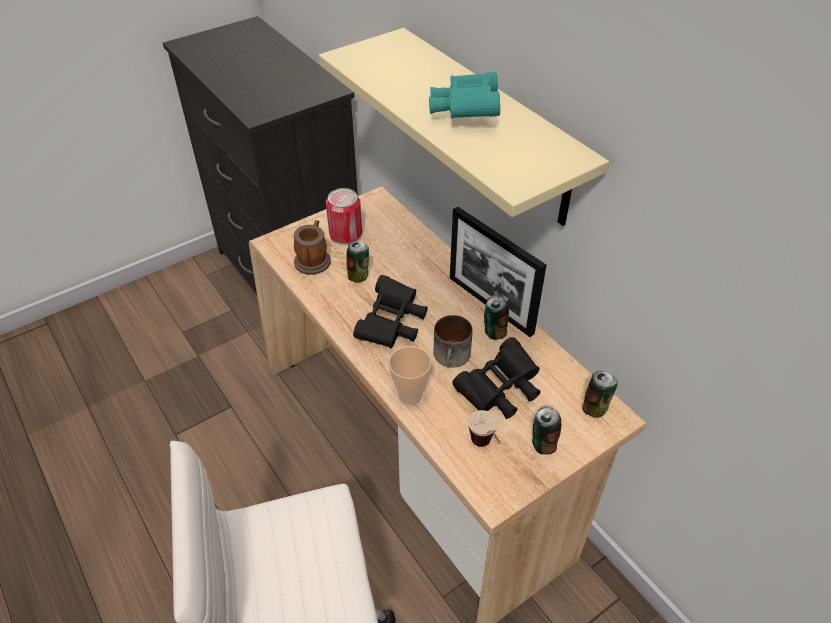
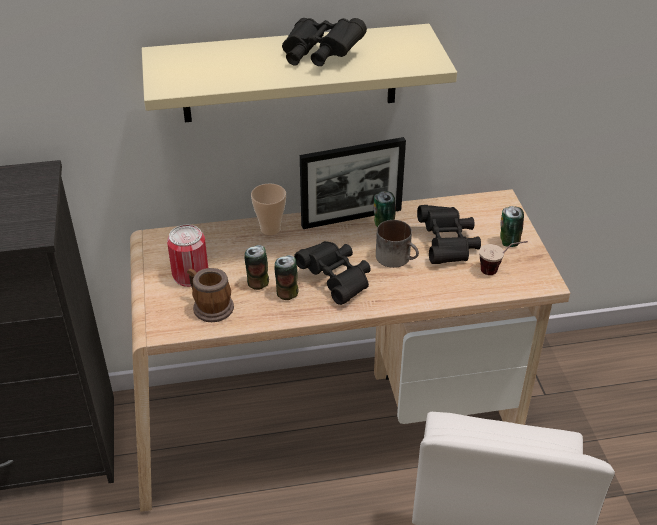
camera: 65 degrees left, 5 degrees down
cup [389,346,431,405] -> cup moved to [251,184,286,235]
turquoise binoculars [429,72,500,118] -> black binoculars [282,18,367,66]
can [583,371,617,418] -> can moved to [275,255,299,300]

